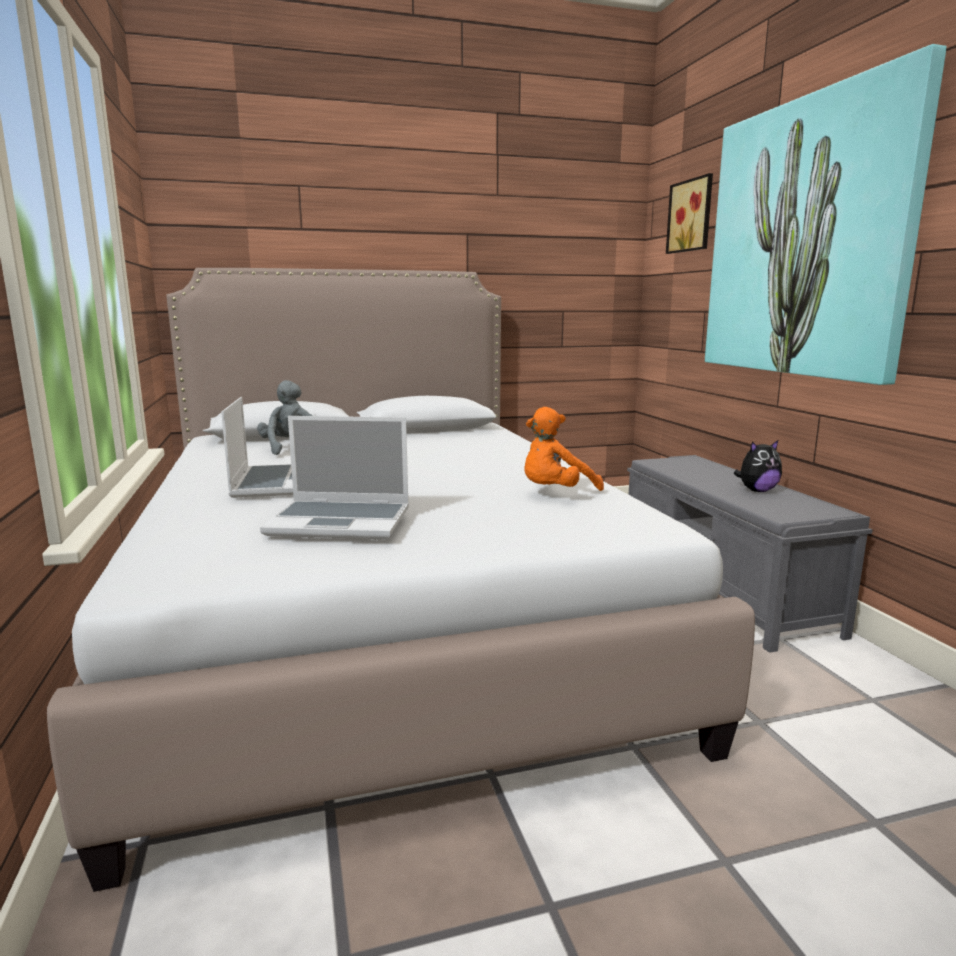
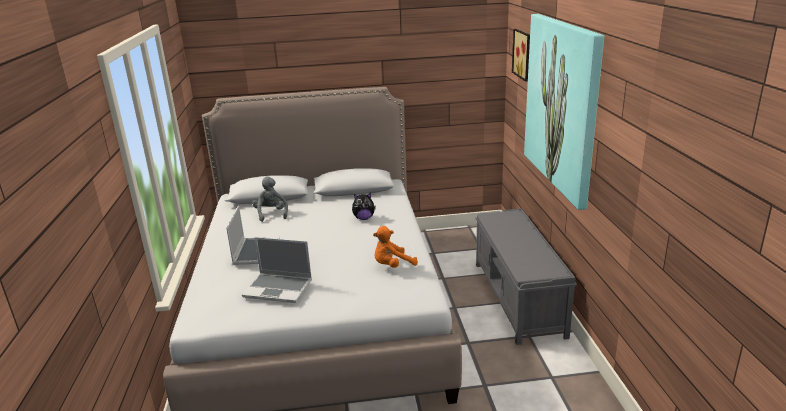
camera: 10 degrees right, 10 degrees up
plush toy [734,440,782,492] -> plush toy moved to [352,193,376,220]

